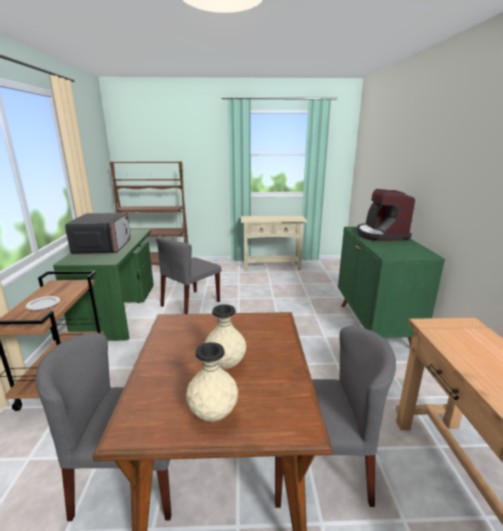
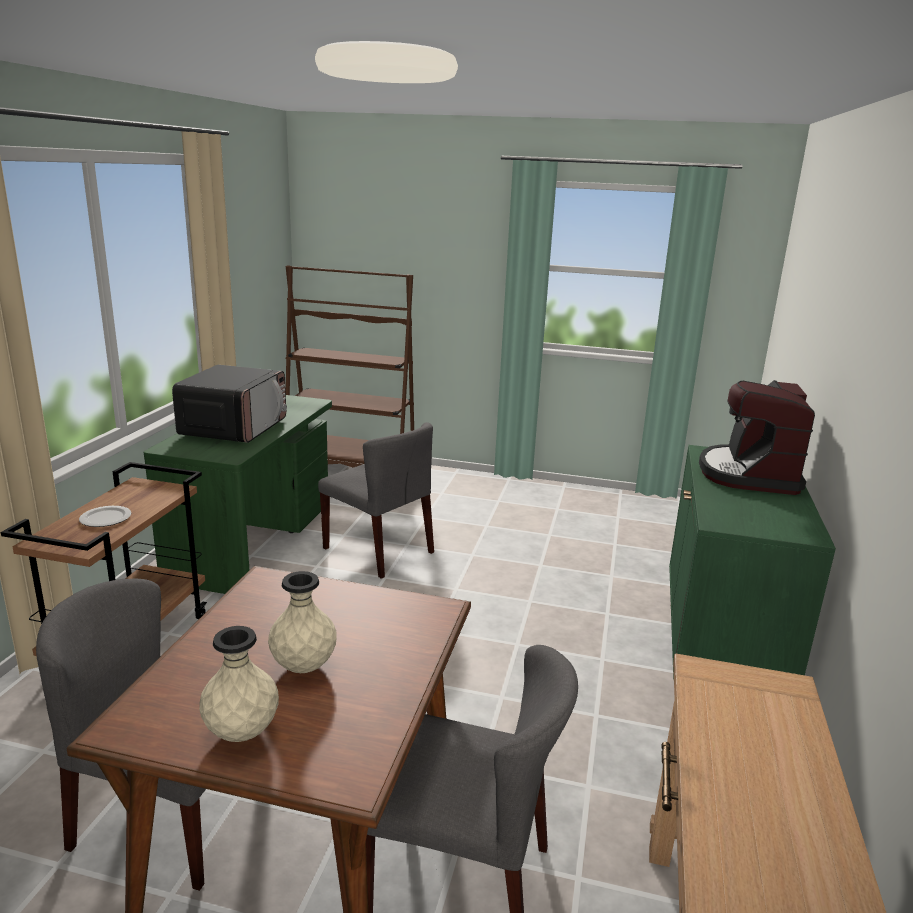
camera: 15 degrees right, 0 degrees up
grey chair [156,235,221,314] -> grey chair turned 105 degrees counterclockwise [318,422,434,579]
beige console table [241,216,308,271] -> none

